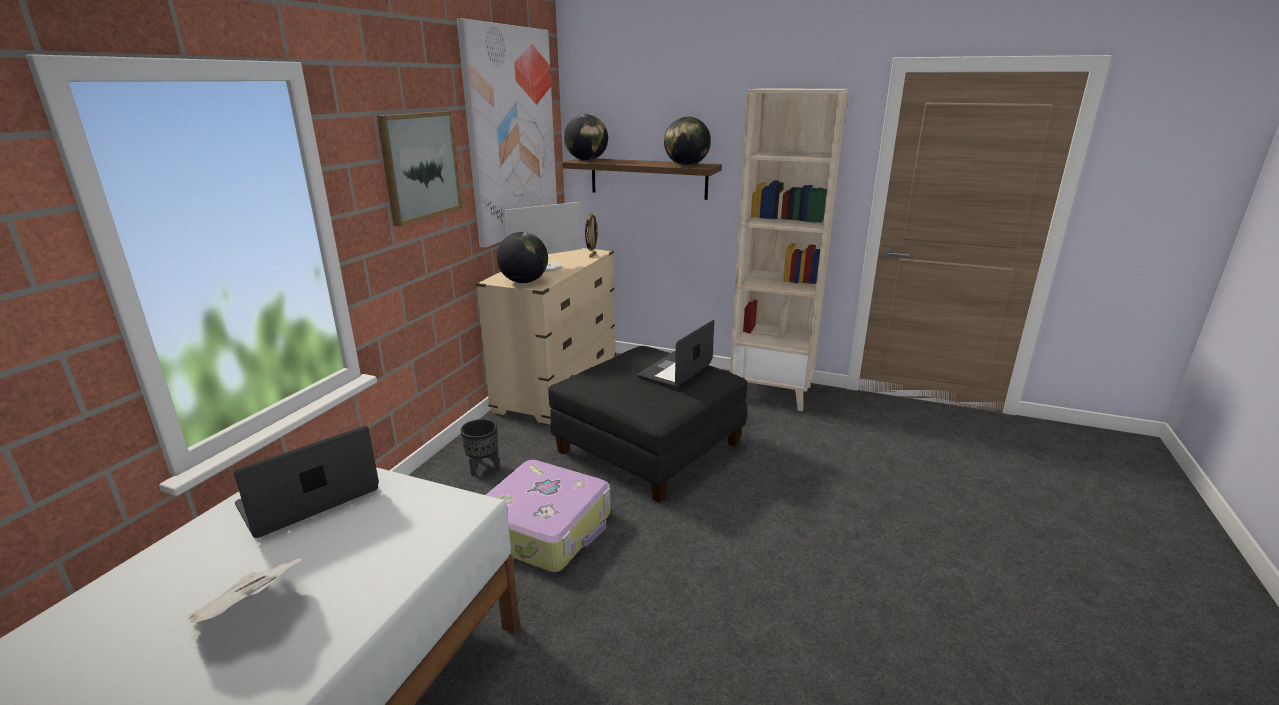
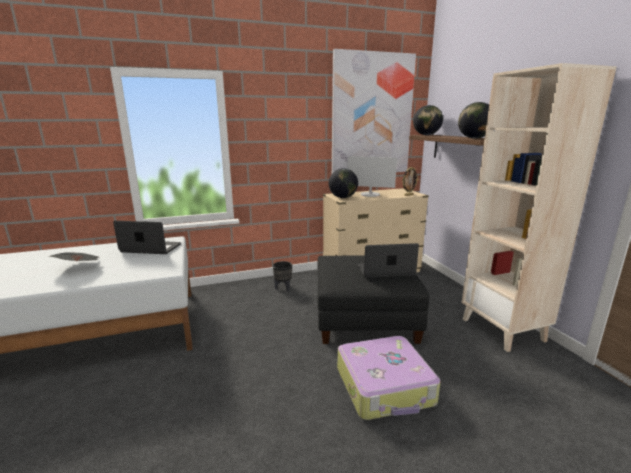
camera: 50 degrees right, 5 degrees down
picture [377,111,462,226] -> none
suitcase [486,460,611,572] -> suitcase moved to [337,336,440,420]

